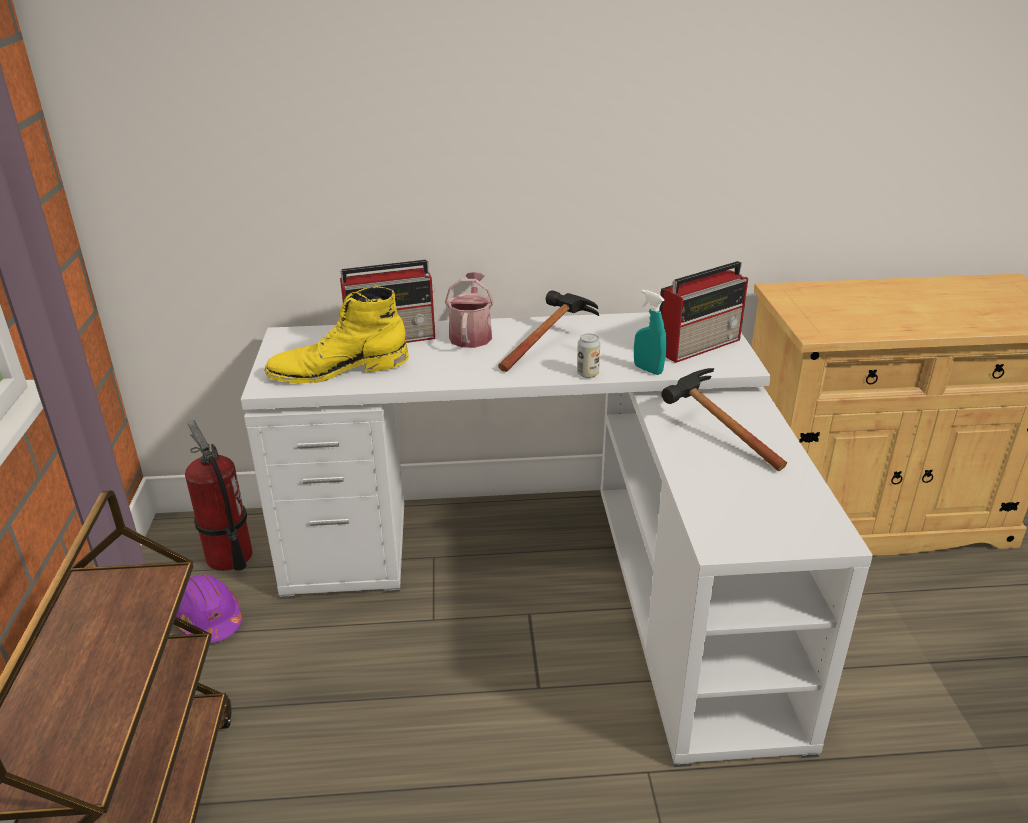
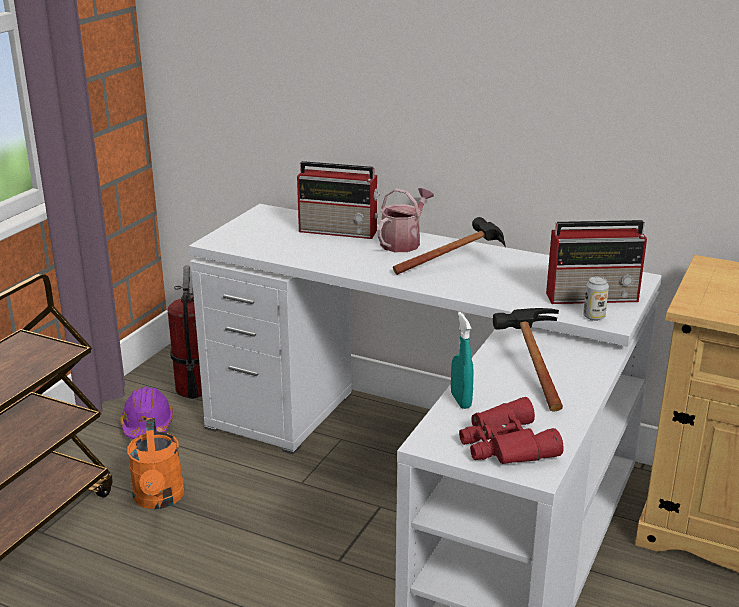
camera: 30 degrees right, 5 degrees down
yellow boot [265,286,409,384] -> none
can [577,333,600,378] -> can moved to [583,277,609,321]
turquoise spray bottle [634,290,667,375] -> turquoise spray bottle moved to [451,312,474,409]
none -> orange watering can [127,418,185,509]
none -> red binoculars [459,397,564,464]

